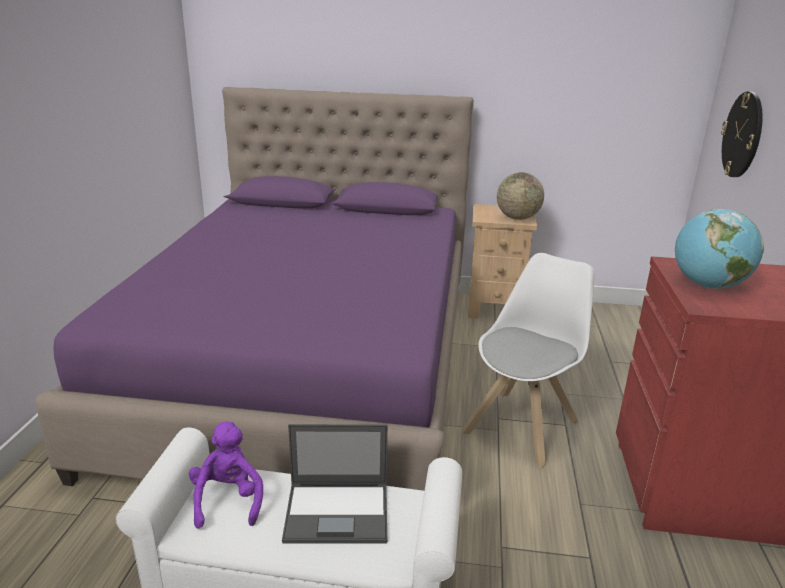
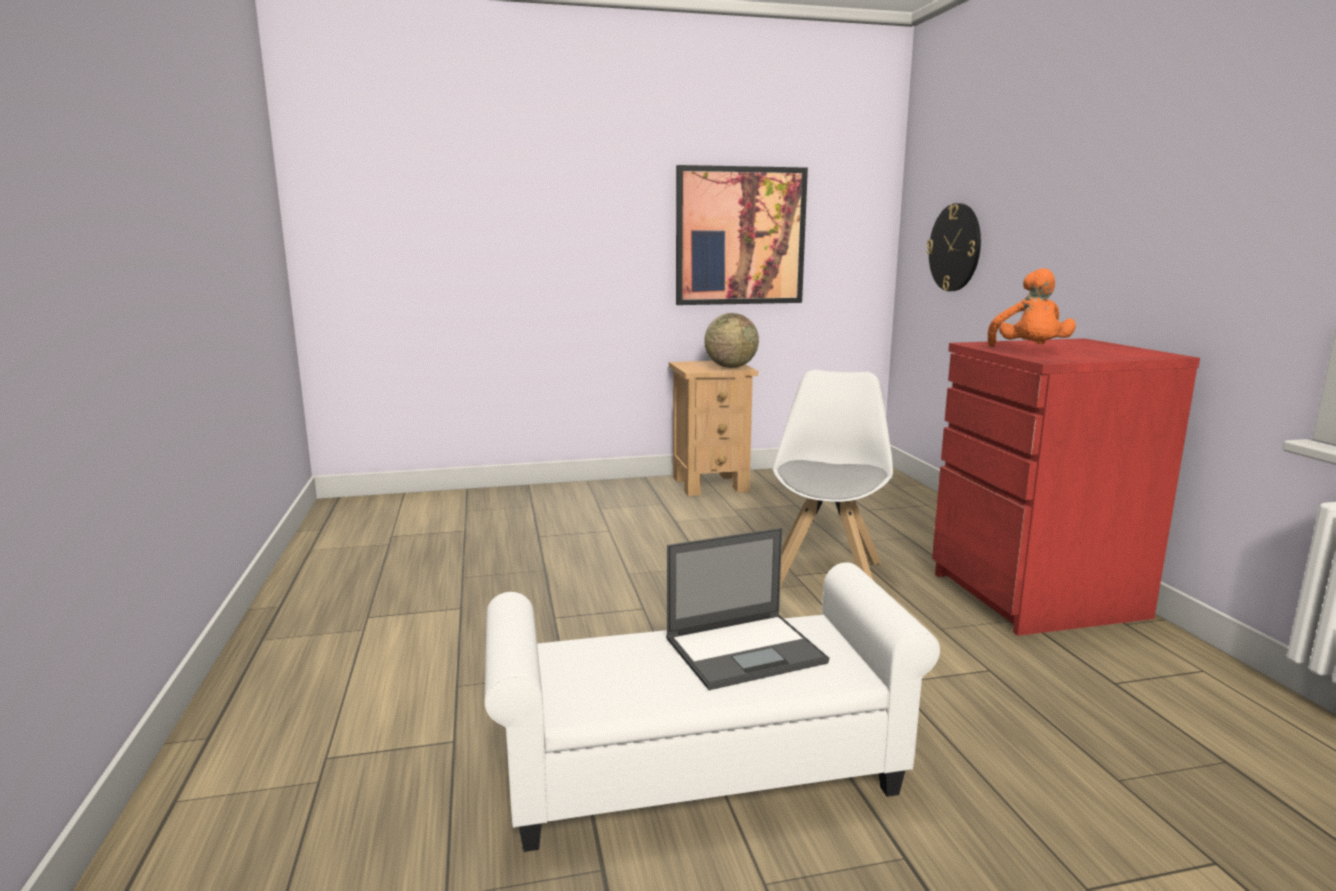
camera: 20 degrees left, 10 degrees down
purple bed [35,87,474,491] -> none
purple plush toy [189,421,263,529] -> none
globe [675,209,764,289] -> orange plush toy [988,268,1076,346]
none -> picture [676,165,808,305]

